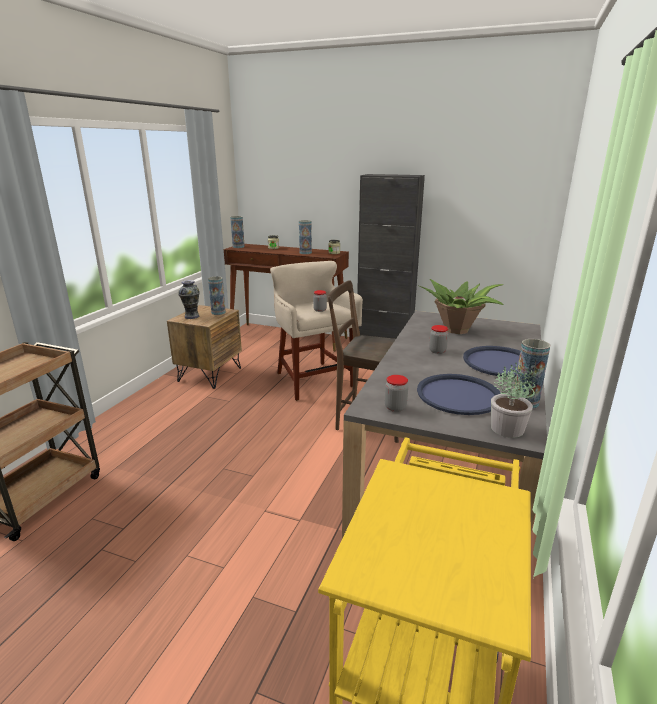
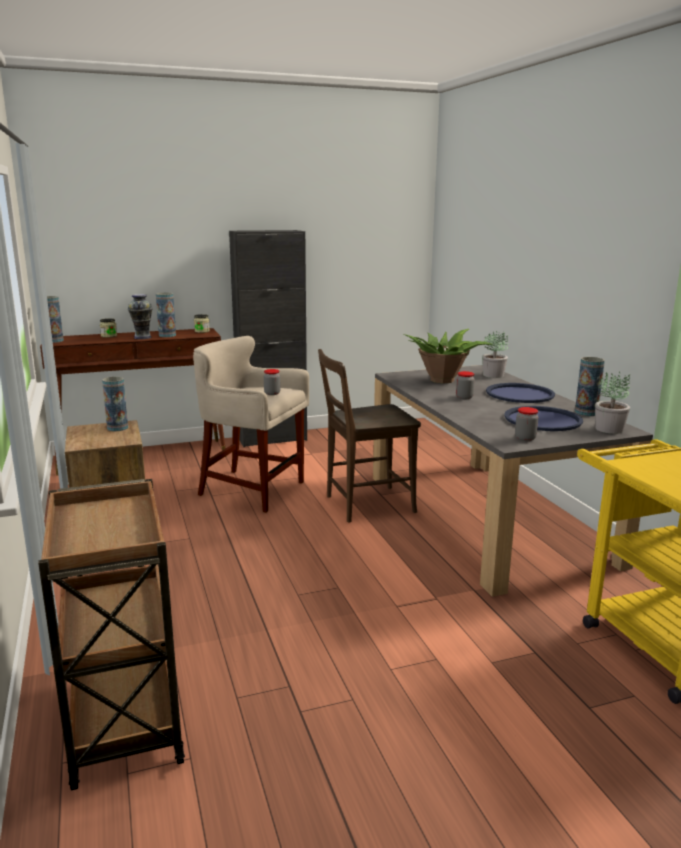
camera: 40 degrees left, 5 degrees down
vase [178,280,200,319] -> vase moved to [128,294,153,339]
none -> potted plant [482,331,508,378]

